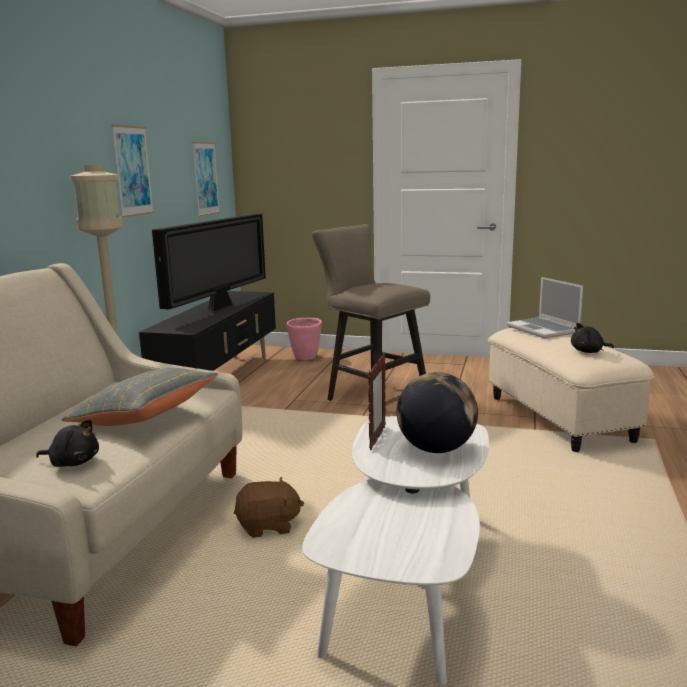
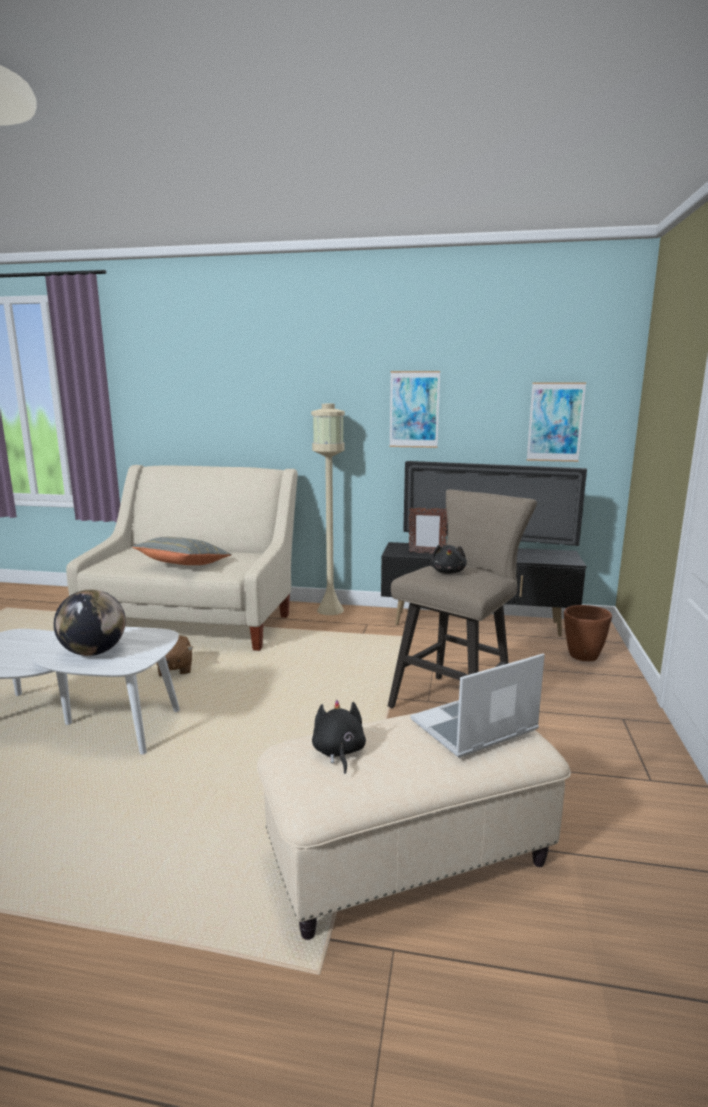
camera: 85 degrees right, 0 degrees up
black plush toy [36,419,99,467] -> black plush toy moved to [431,545,467,574]
pink planter [287,318,322,360] -> brown planter [564,605,612,661]
picture frame [368,353,386,450] -> picture frame moved to [409,507,447,554]

